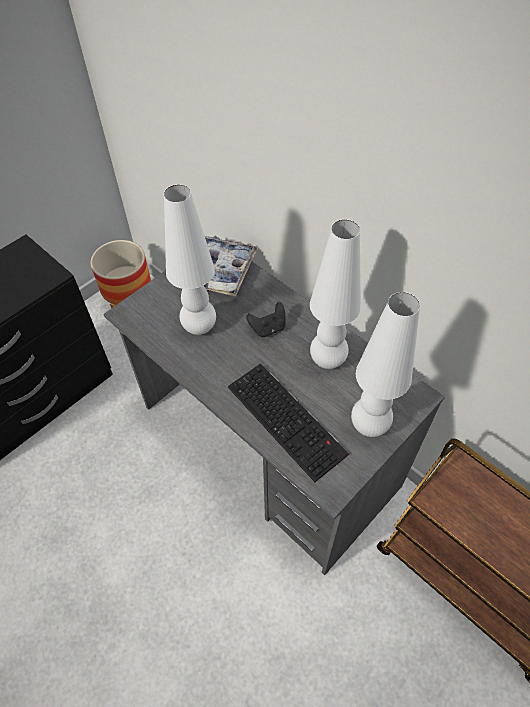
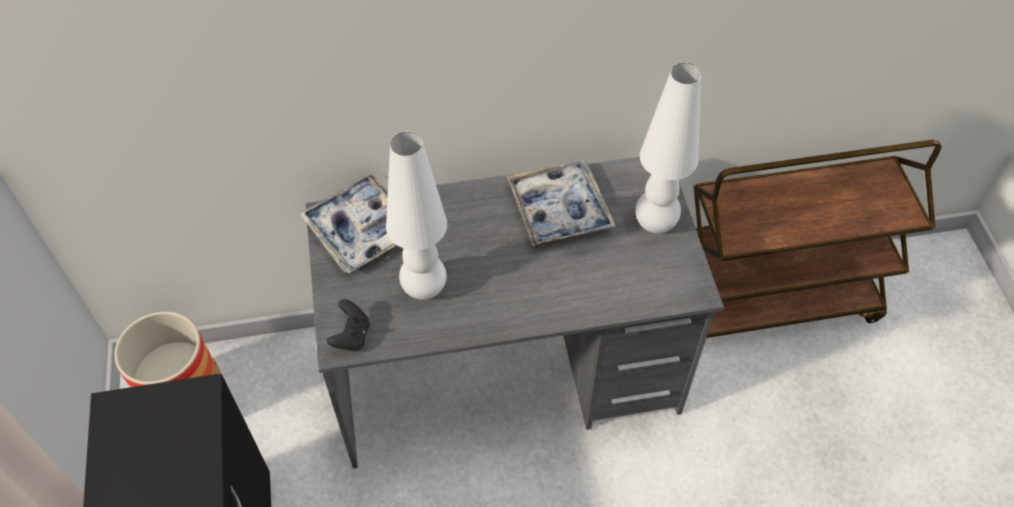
camera: 55 degrees left, 0 degrees up
keyboard [228,364,349,482] -> none
black game controller [246,302,286,337] -> black game controller moved to [327,299,370,351]
white table lamp [310,219,361,369] -> tray [507,160,616,246]

